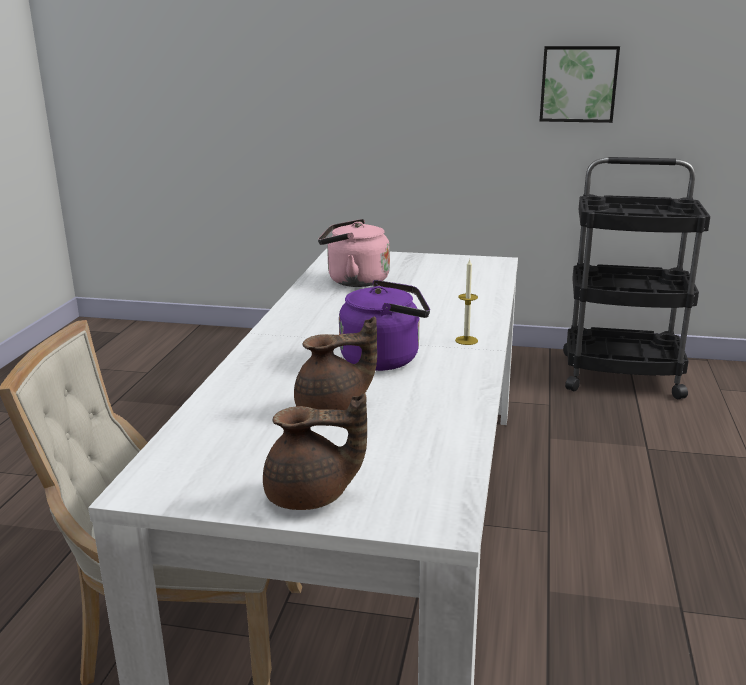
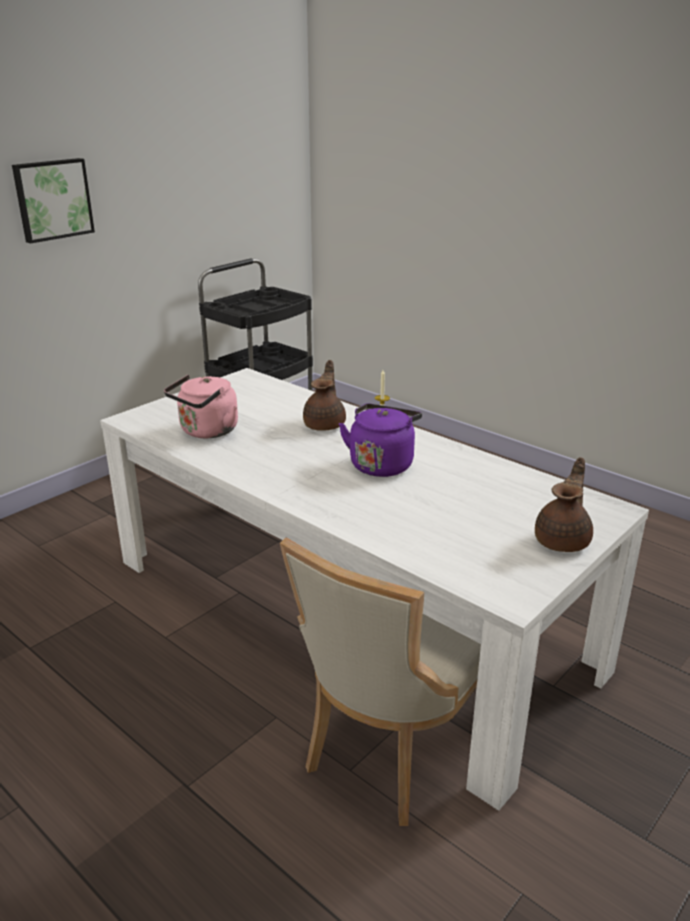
camera: 60 degrees left, 5 degrees up
brown teapot [294,317,377,410] -> brown teapot moved to [303,360,346,431]
picture [540,46,620,123] -> picture moved to [12,158,95,243]

